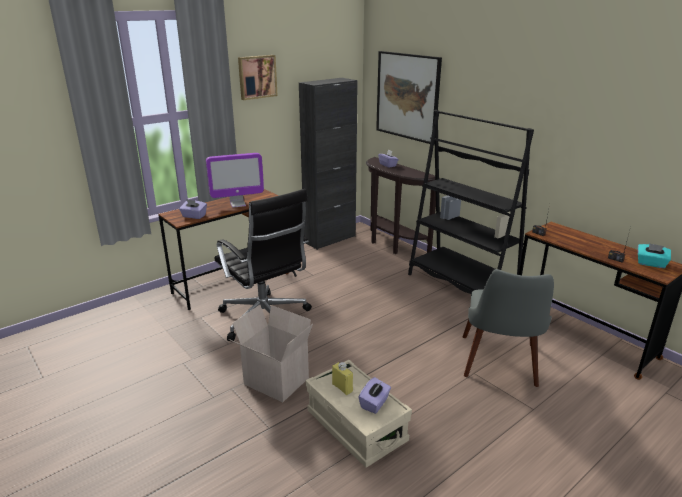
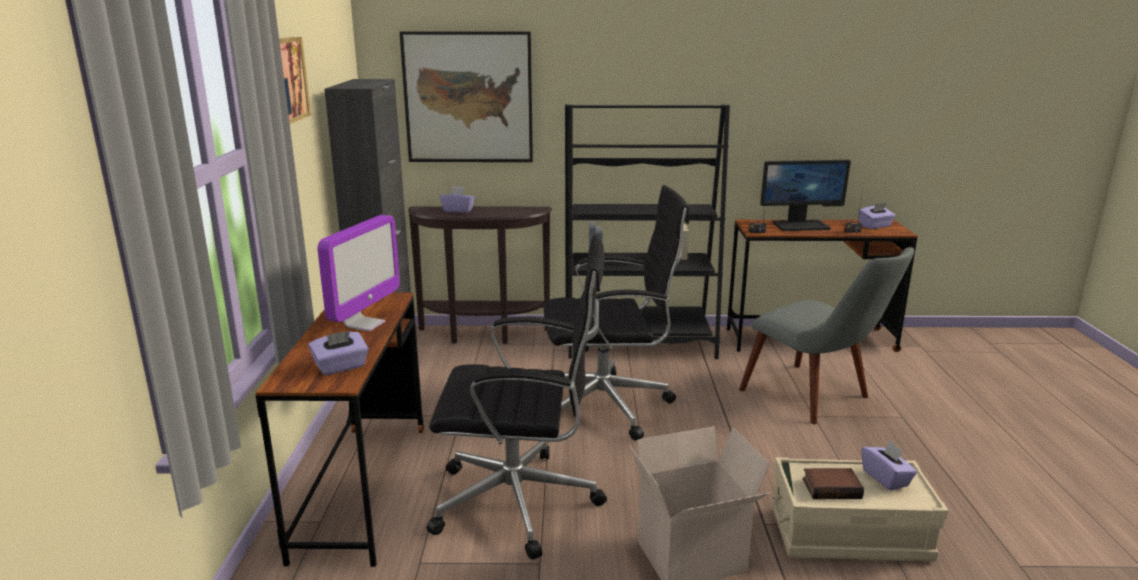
camera: 50 degrees left, 5 degrees down
yellow bottle [332,362,353,395] -> book [803,468,864,499]
turquoise tissue box [638,244,671,268] -> purple tissue box [859,203,896,229]
none -> black office chair [544,185,689,440]
none -> monitor [760,160,851,231]

